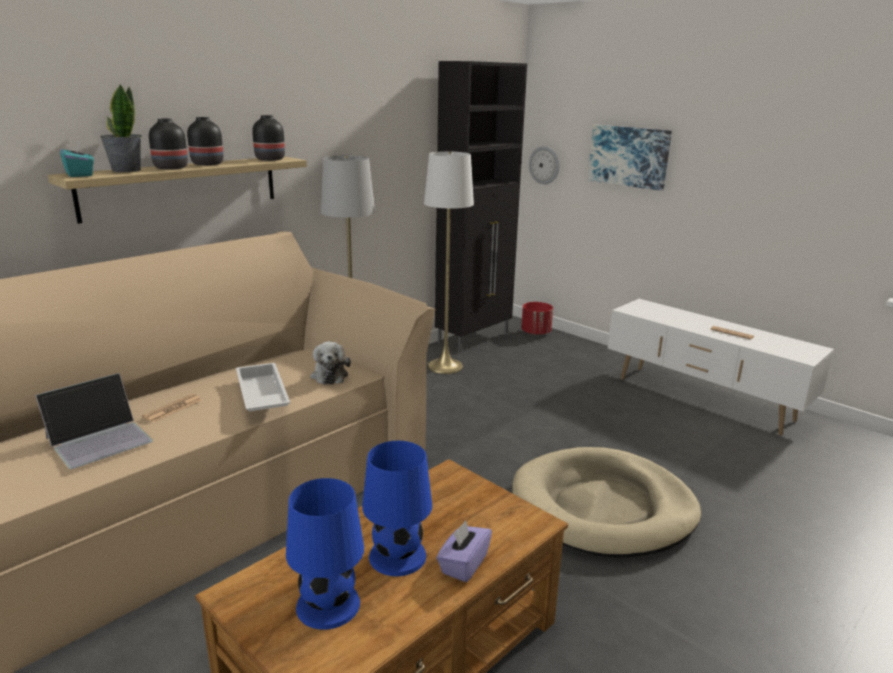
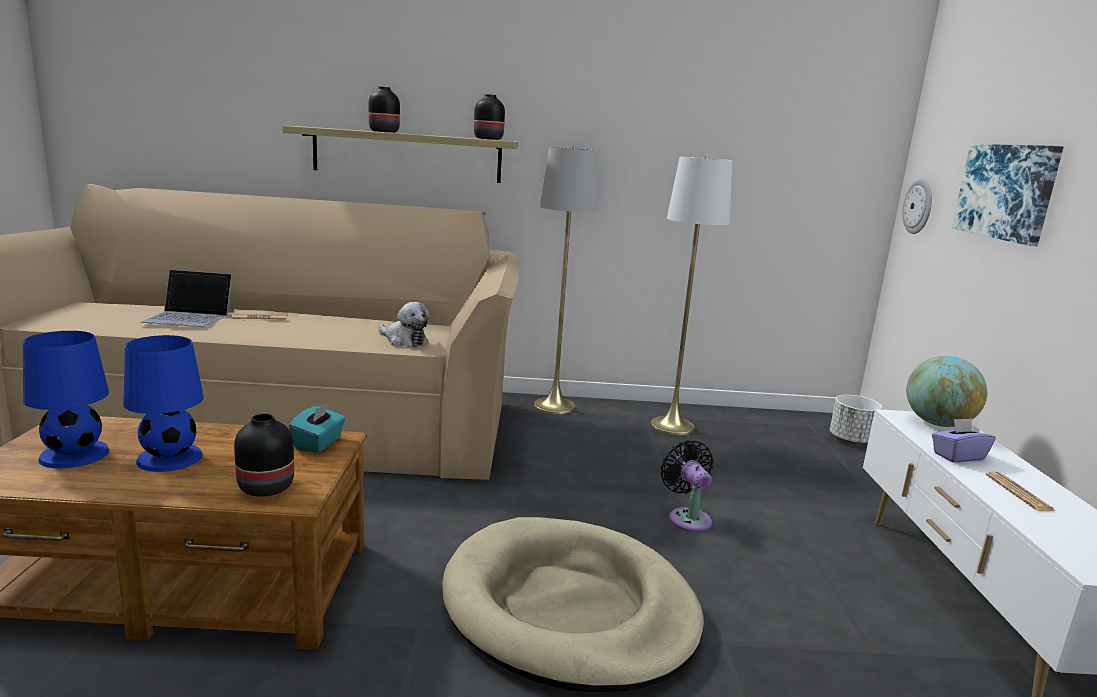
camera: 45 degrees right, 5 degrees down
turquoise tissue box [60,142,94,177] -> turquoise tissue box moved to [289,402,346,453]
potted plant [100,84,142,172] -> none
black vase [187,117,223,166] -> black vase moved to [234,414,294,497]
white tray [236,363,290,412] -> none
plush toy [310,341,351,385] -> plush toy turned 90 degrees counterclockwise [378,302,430,347]
black cabinet [435,61,527,352] -> none
purple tissue box [437,520,492,582] -> purple tissue box moved to [932,418,996,463]
red planter [521,302,553,336] -> white planter [830,395,882,444]
none -> black fan [661,440,713,532]
none -> globe [906,356,987,427]

